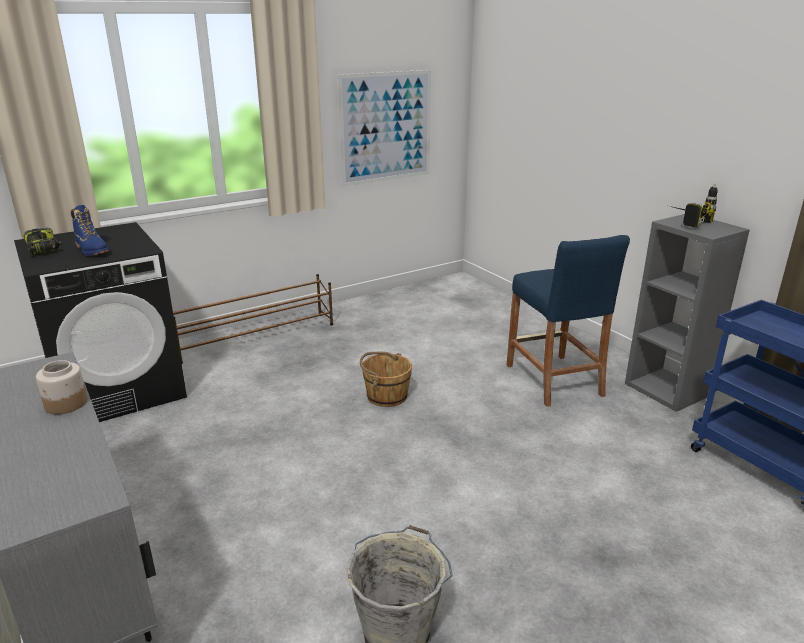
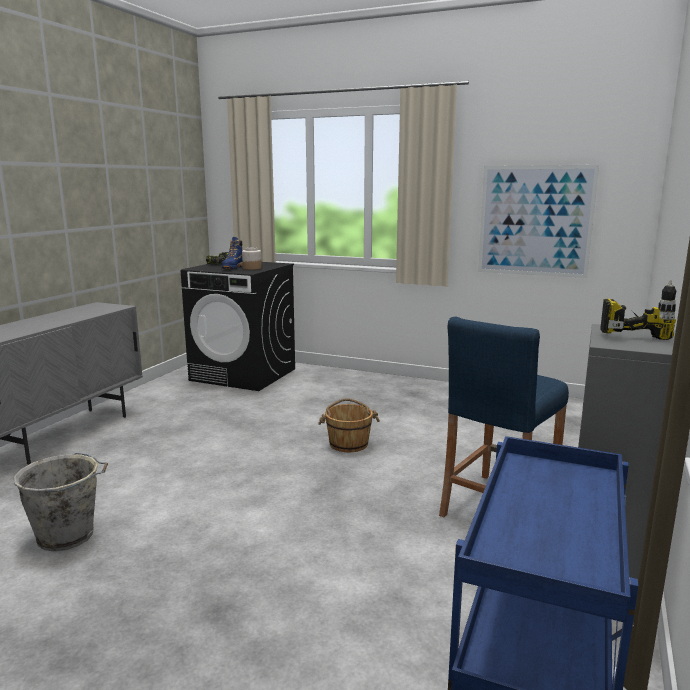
camera: 55 degrees right, 10 degrees down
jar [36,360,87,414] -> jar moved to [242,247,262,270]
brown shoe rack [173,274,333,364] -> none

